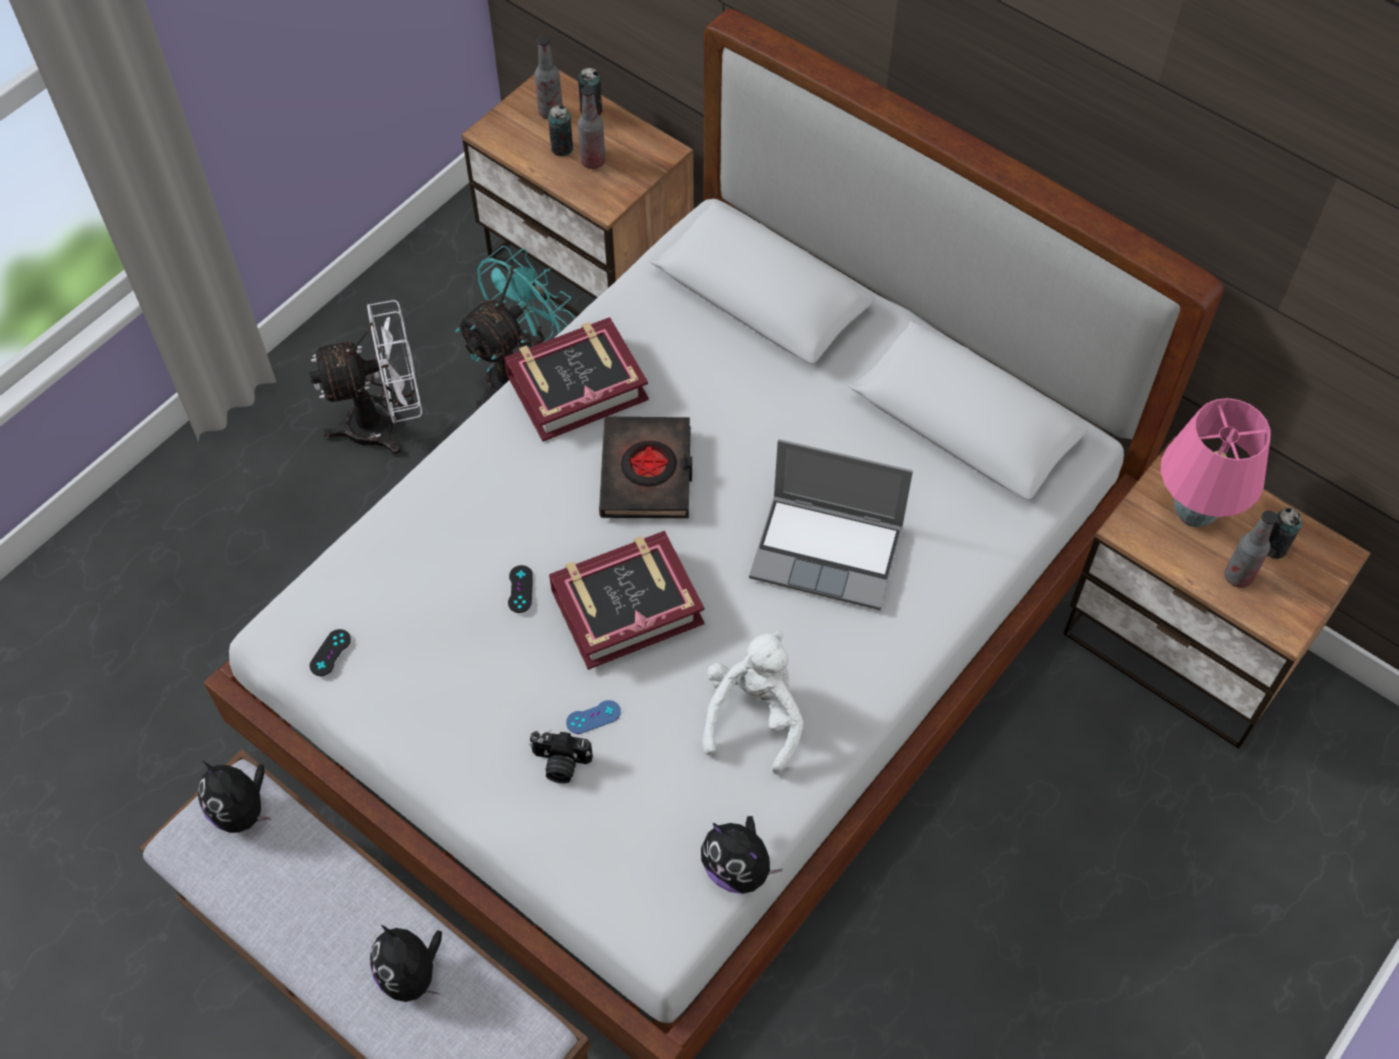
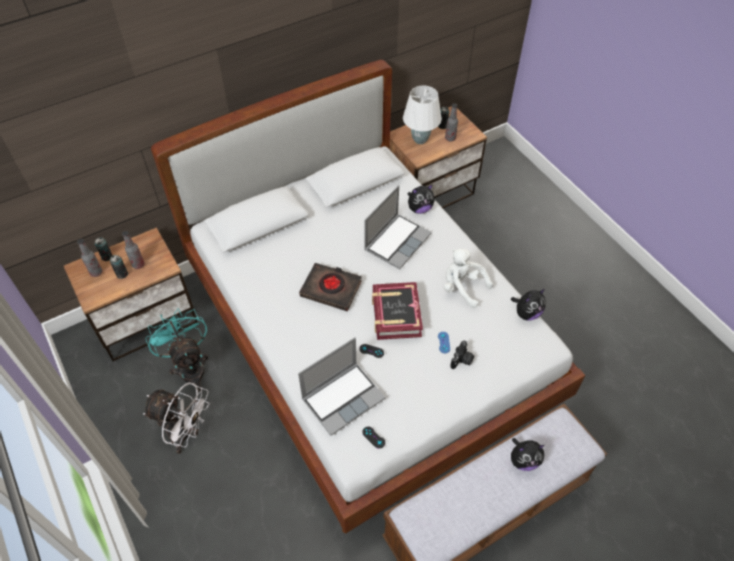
camera: 70 degrees left, 5 degrees down
plush toy [198,761,271,833] -> plush toy moved to [408,185,435,214]
white fan [309,300,422,456] -> white fan turned 105 degrees clockwise [143,382,209,454]
book [504,317,649,441] -> none
pink table lamp [1161,398,1271,527] -> white table lamp [403,86,442,144]
none -> laptop [298,337,385,436]

